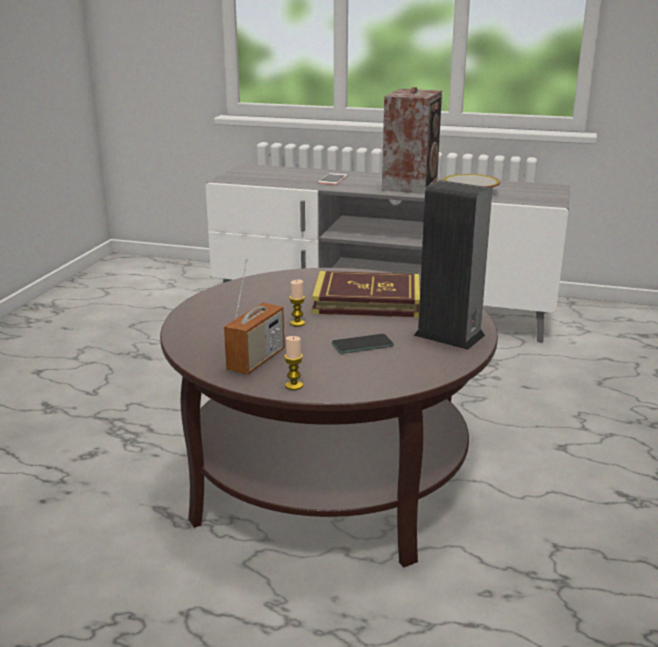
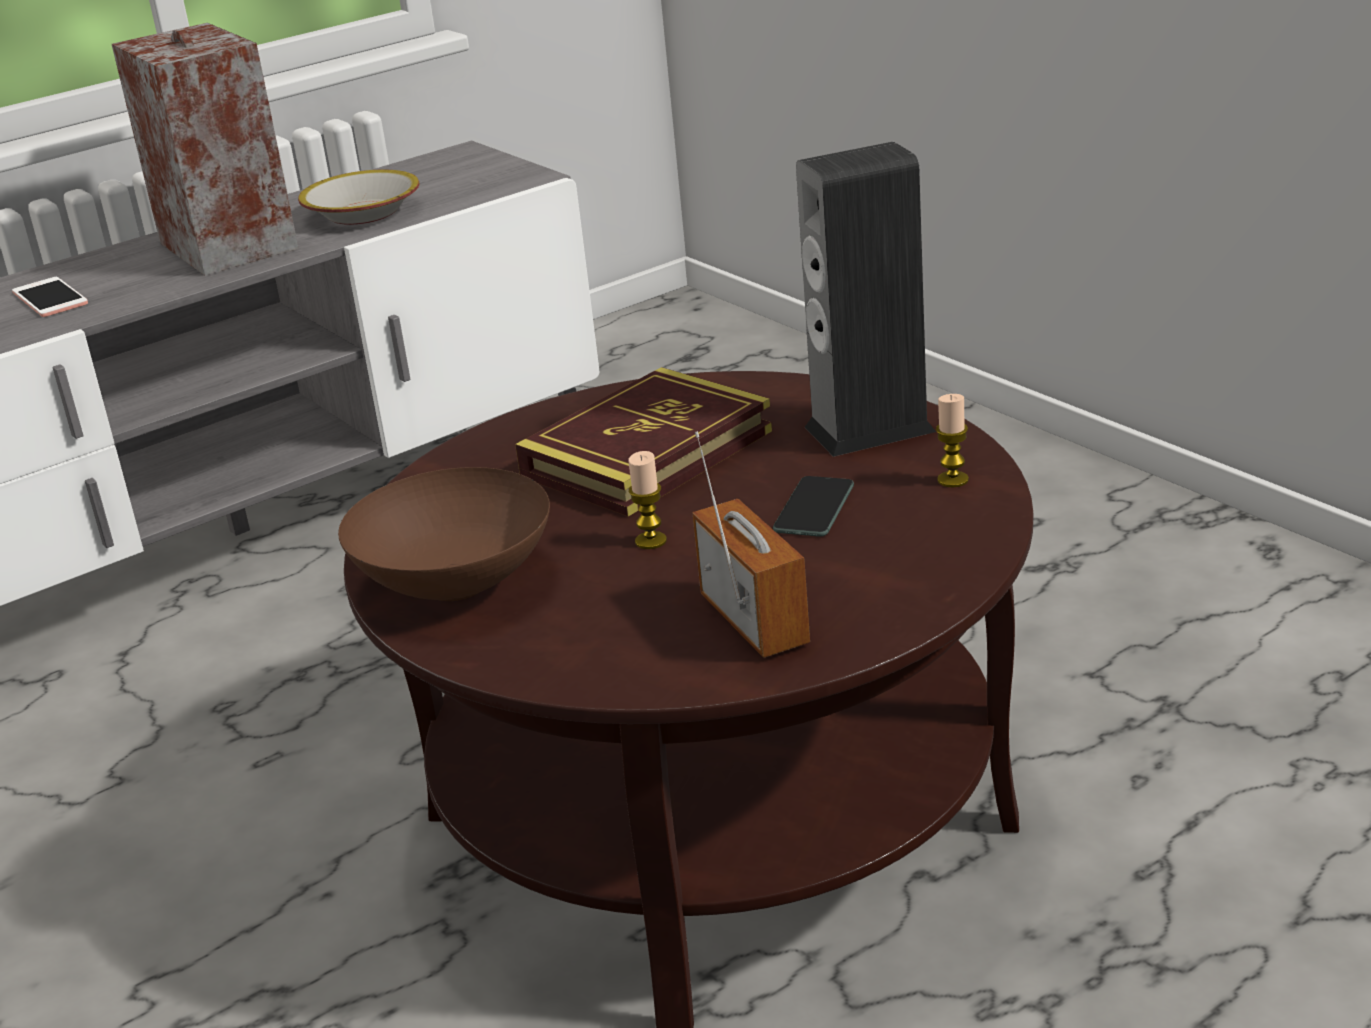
camera: 50 degrees left, 5 degrees up
candle [284,336,303,390] -> candle moved to [936,394,969,487]
none -> brown bowl [338,467,550,601]

